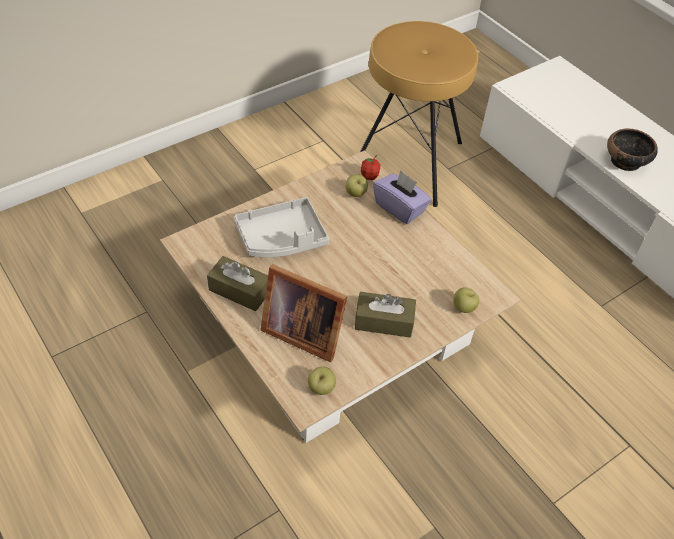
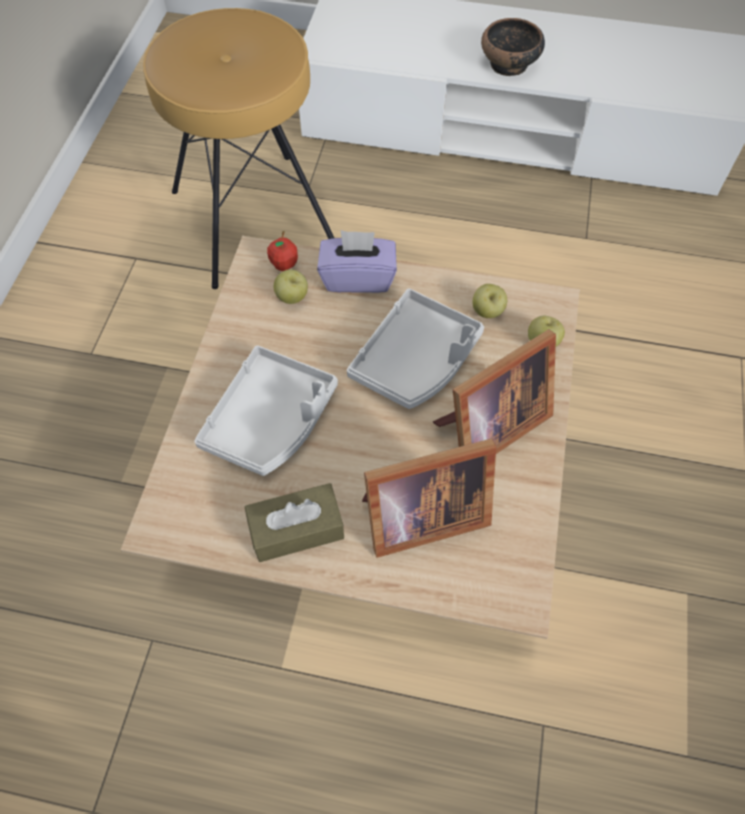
camera: 40 degrees left, 10 degrees up
apple [308,366,336,395] -> apple moved to [472,284,507,318]
brown tissue box [355,292,416,338] -> picture frame [433,329,556,454]
none -> grey tray [347,289,484,409]

